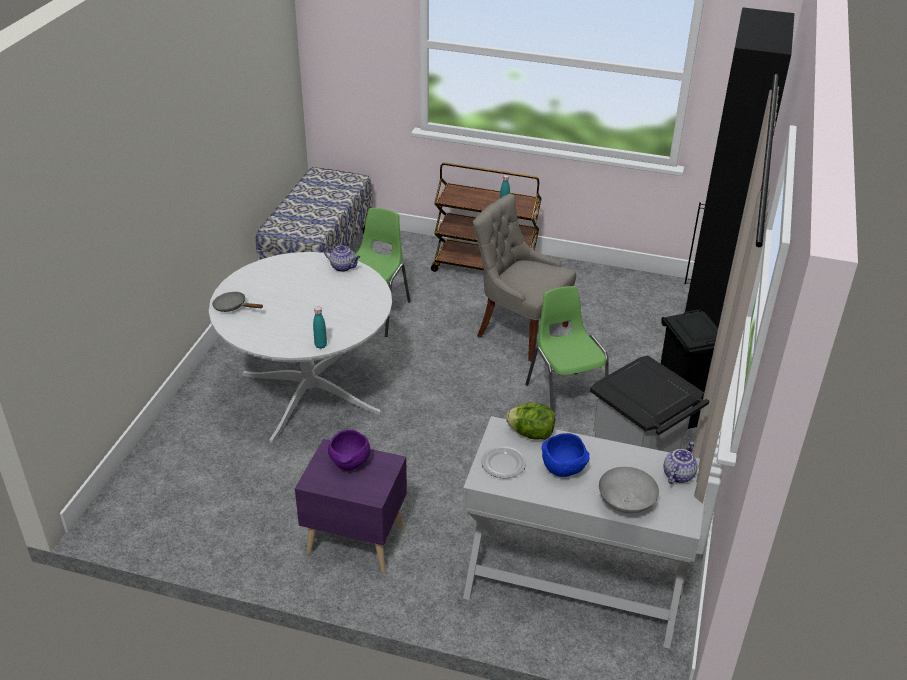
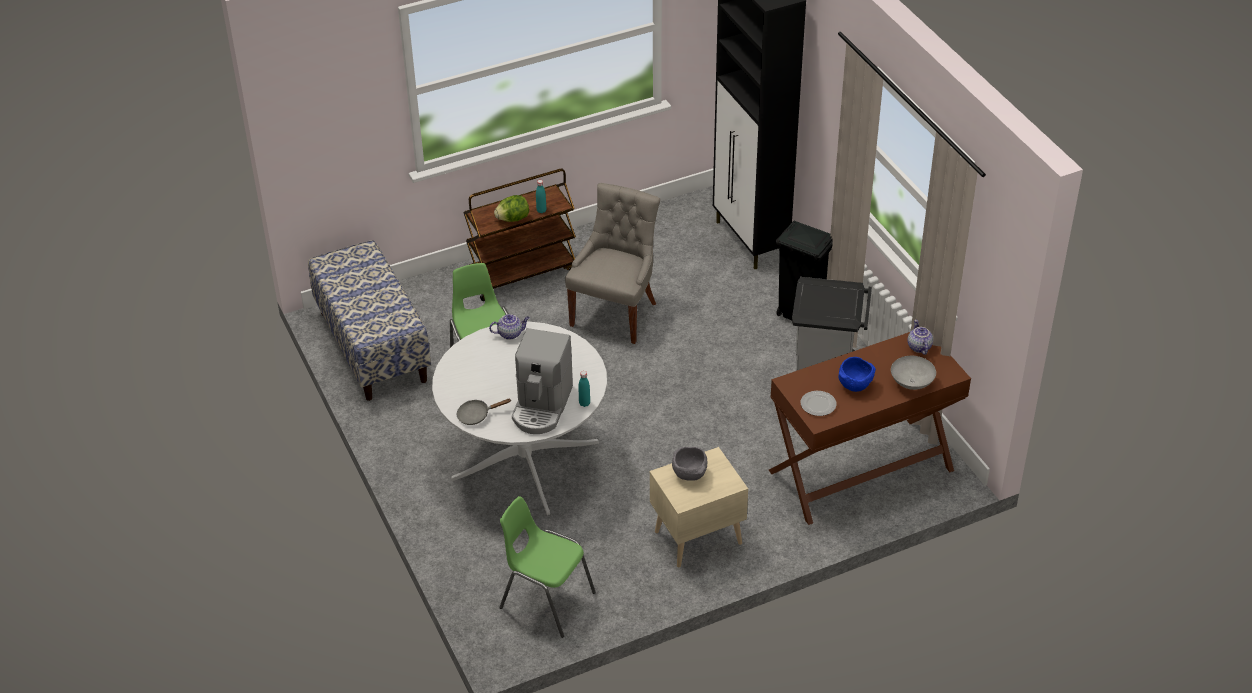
camera: 40 degrees left, 5 degrees up
purple nightstand [295,439,407,573] -> beige nightstand [650,447,748,567]
purple bowl [328,430,370,470] -> grey bowl [672,447,707,481]
white console table [463,416,706,649] -> brown console table [769,332,971,525]
grey chair [473,193,576,362] -> grey chair turned 120 degrees clockwise [565,183,660,344]
lettuce [506,403,555,440] -> lettuce moved to [494,195,529,222]
green chair [525,286,609,412] -> green chair moved to [499,496,596,638]
none -> coffee machine [512,328,573,434]

